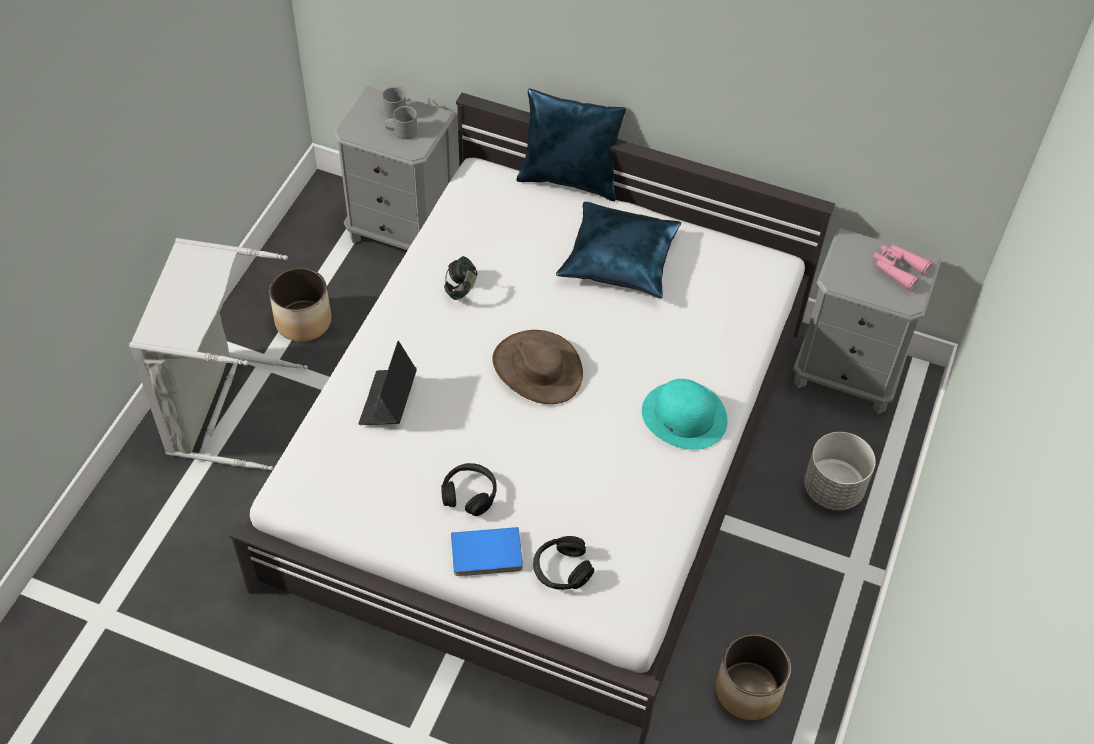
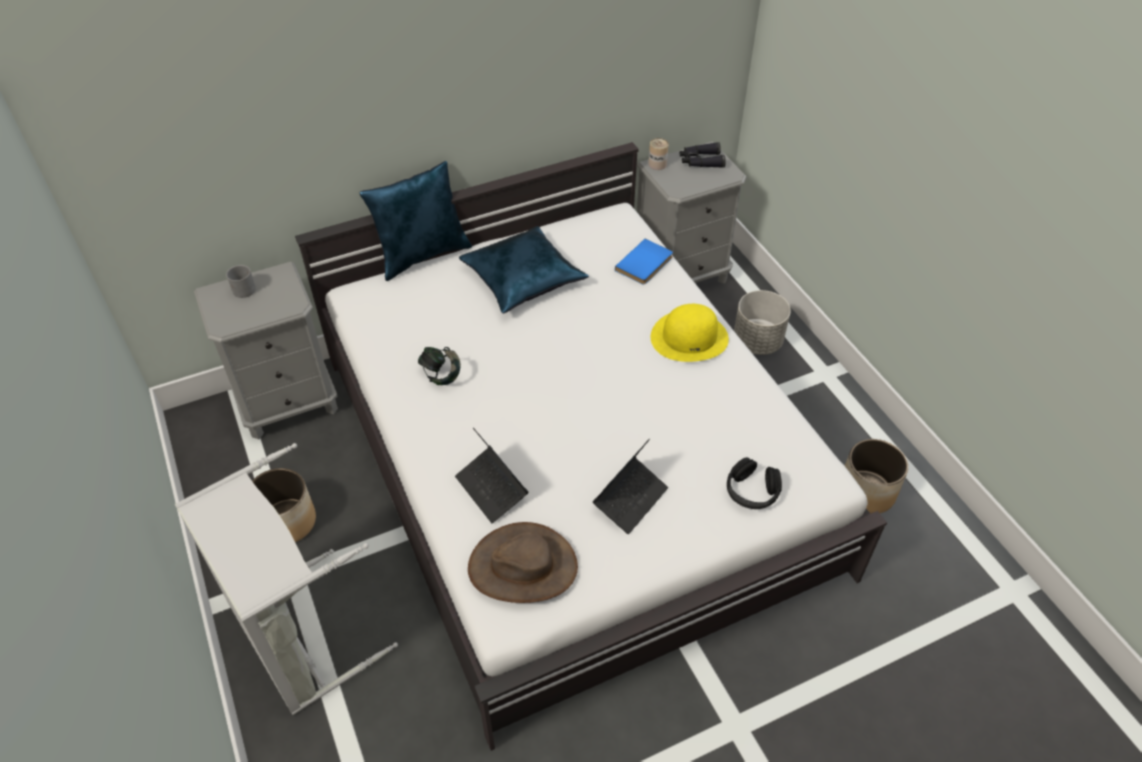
camera: 45 degrees left, 5 degrees down
grey mug [385,106,418,139] -> none
black headphones [441,463,497,516] -> laptop [593,438,668,534]
blue book [451,527,523,576] -> blue book moved to [615,239,673,285]
brown hat [492,330,583,404] -> brown hat moved to [468,522,578,603]
turquoise hat [642,379,727,450] -> yellow hat [651,304,729,362]
pink binoculars [873,244,933,291] -> black binoculars [680,142,726,168]
none -> can [648,138,669,170]

